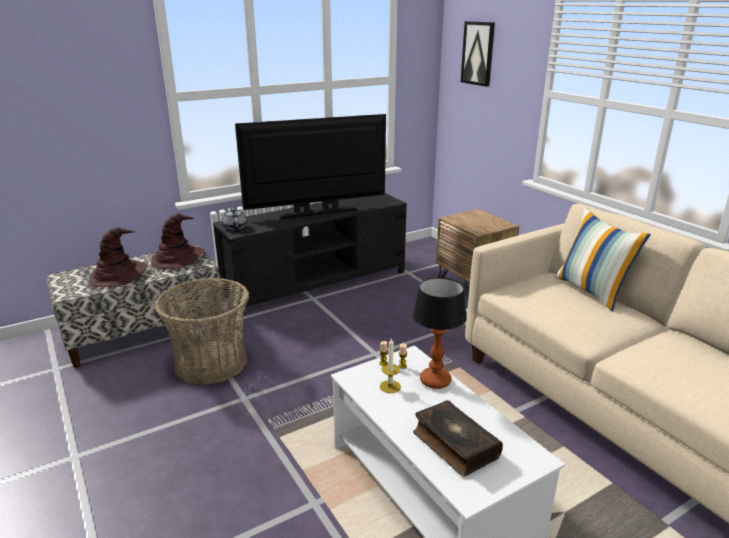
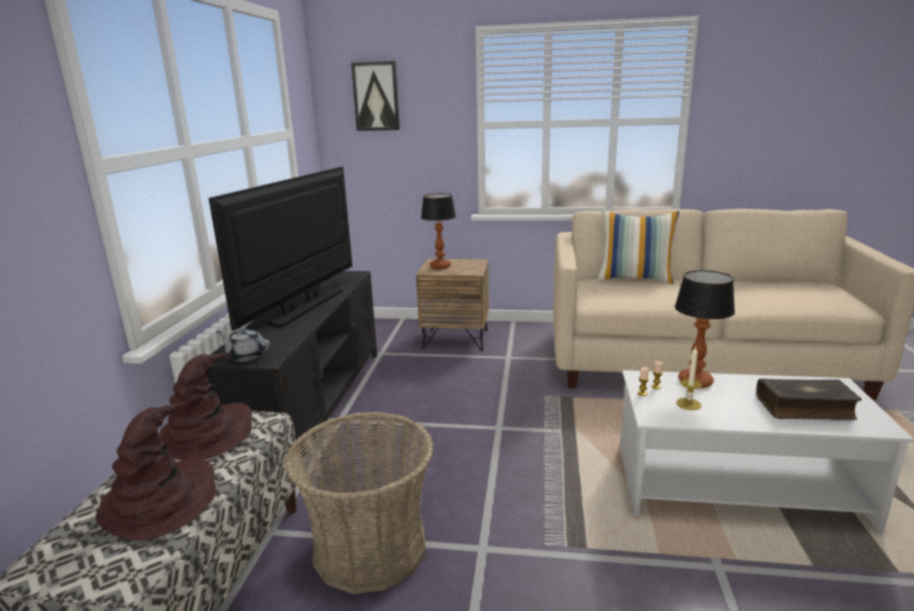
camera: 50 degrees left, 5 degrees down
none -> table lamp [421,193,456,269]

